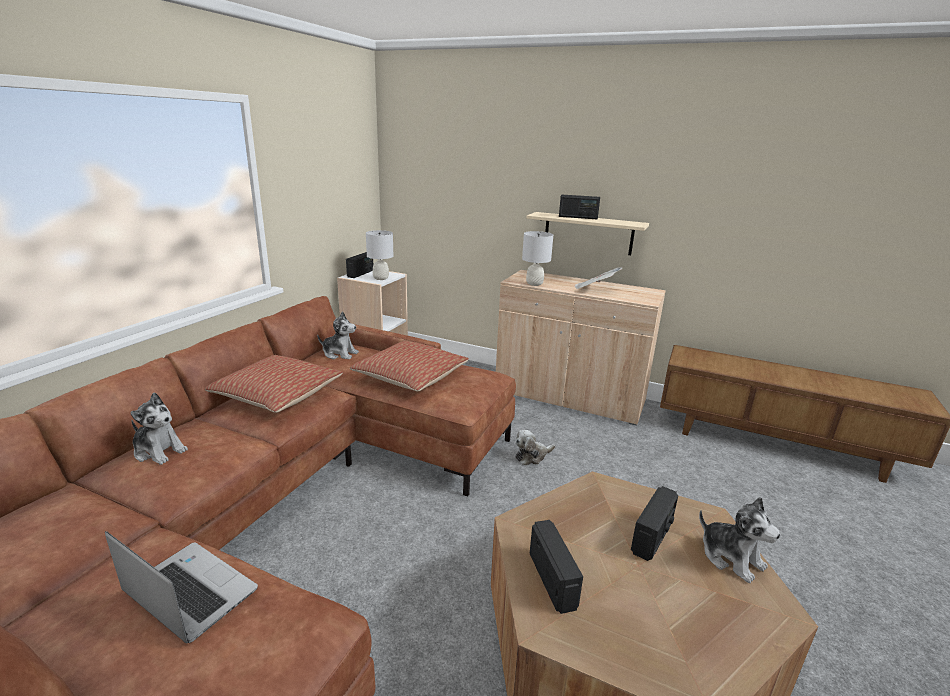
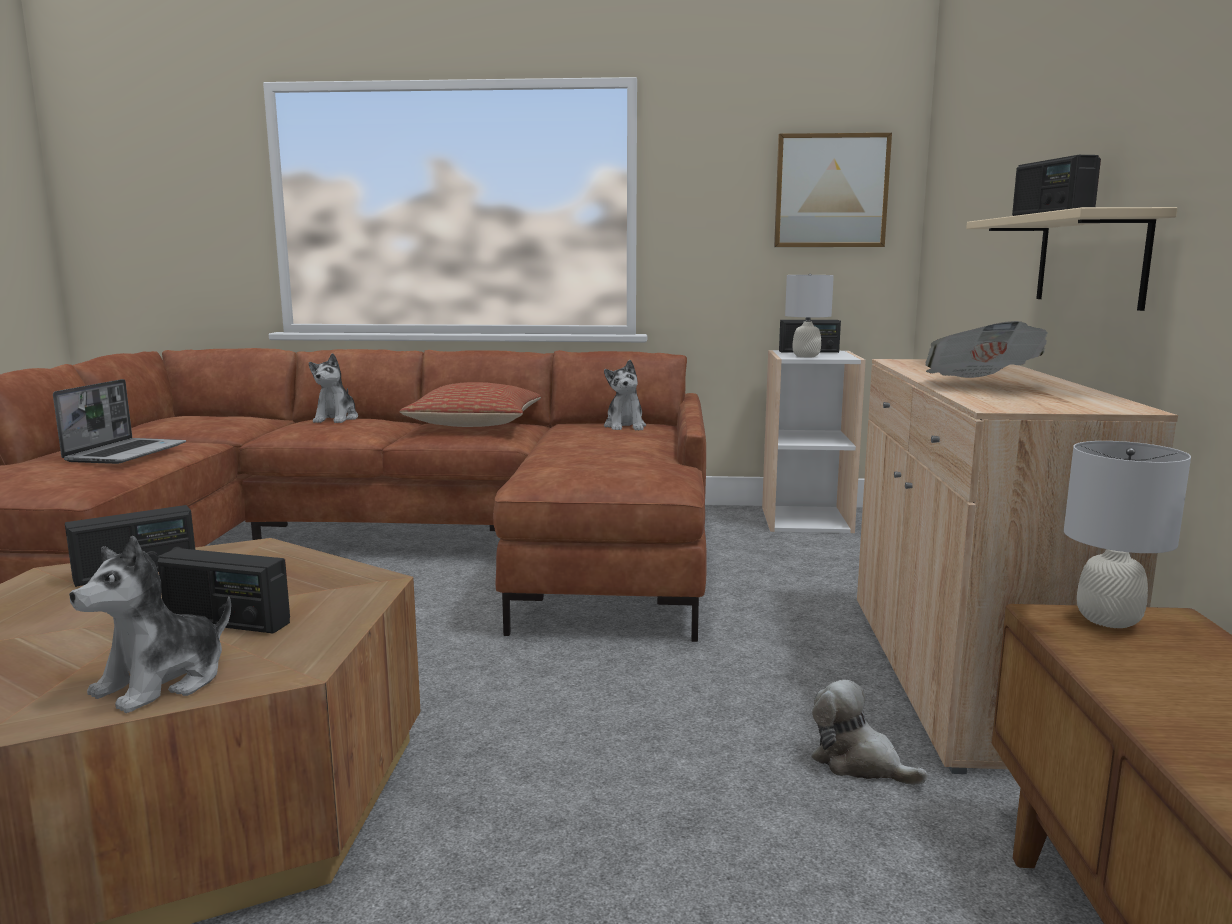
camera: 70 degrees right, 10 degrees down
pillow [350,341,469,391] -> none
plush toy [515,430,555,465] -> plush toy moved to [811,680,928,785]
grey table lamp [522,231,553,286] -> grey table lamp moved to [1064,441,1191,628]
none -> picture [774,133,892,247]

